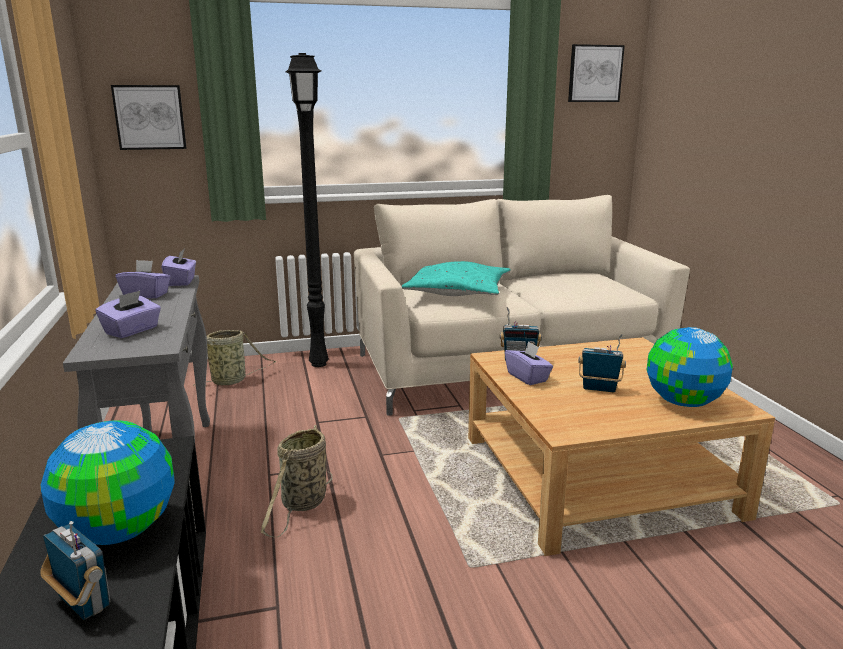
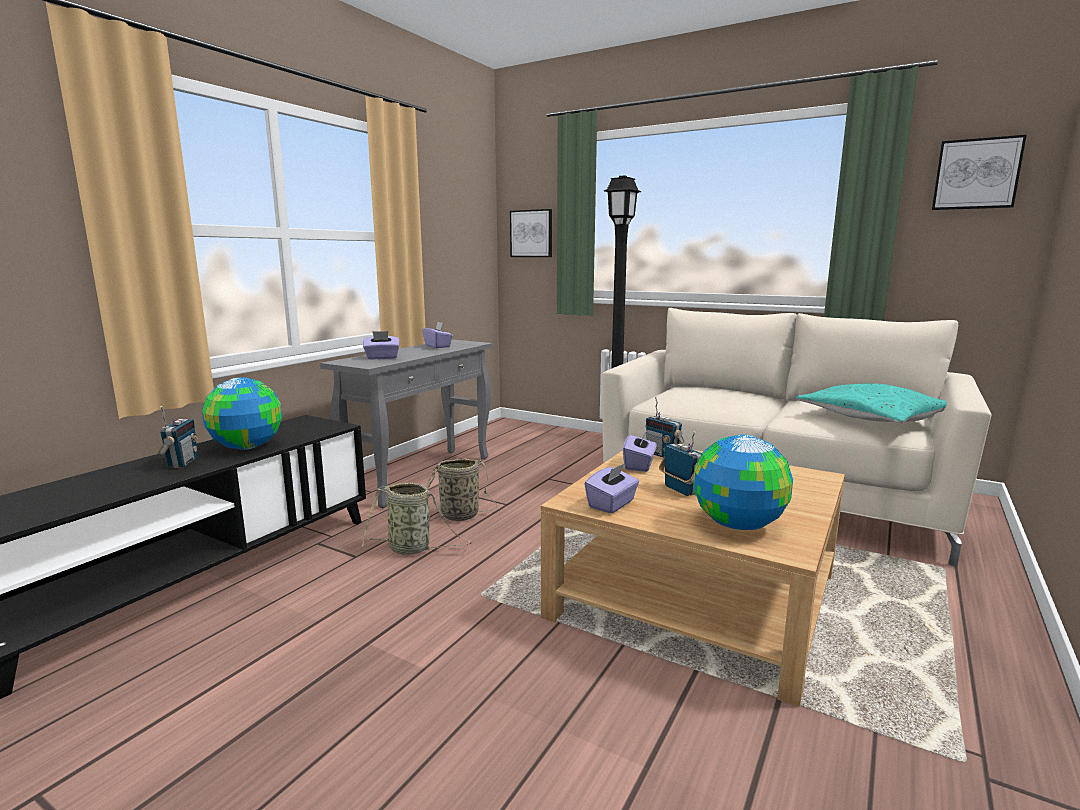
camera: 45 degrees right, 5 degrees down
purple tissue box [162,249,196,286] -> purple tissue box moved to [584,463,639,513]
basket [193,330,276,387] -> basket moved to [362,483,472,555]
turquoise pillow [402,261,510,296] -> turquoise pillow moved to [796,383,947,423]

